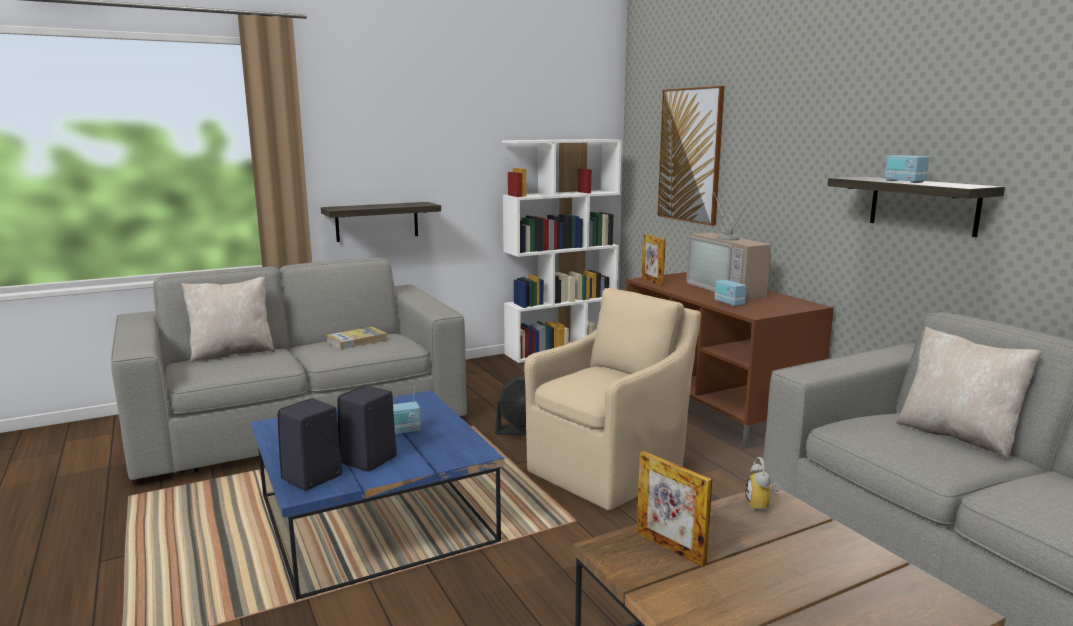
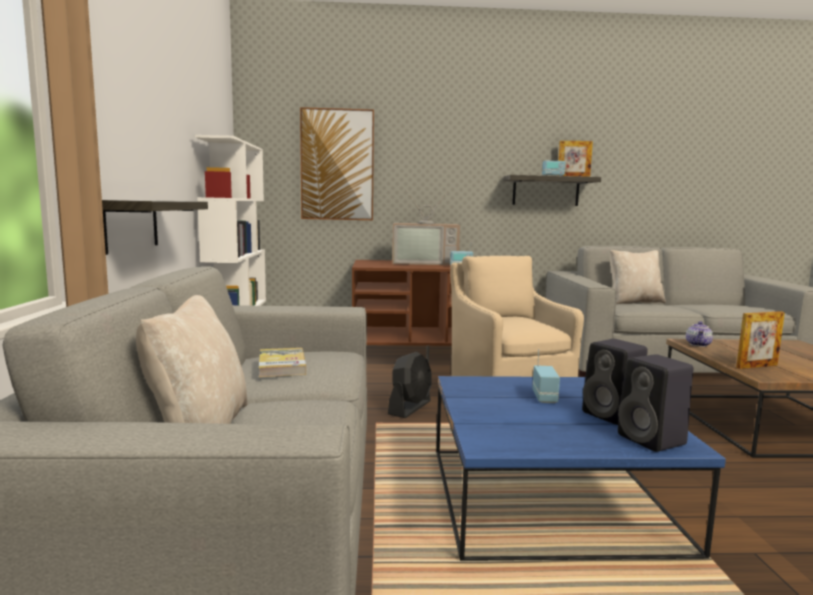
camera: 65 degrees left, 5 degrees down
picture frame [642,234,666,286] -> picture frame moved to [557,141,593,177]
alarm clock [745,457,780,513] -> teapot [686,321,713,347]

